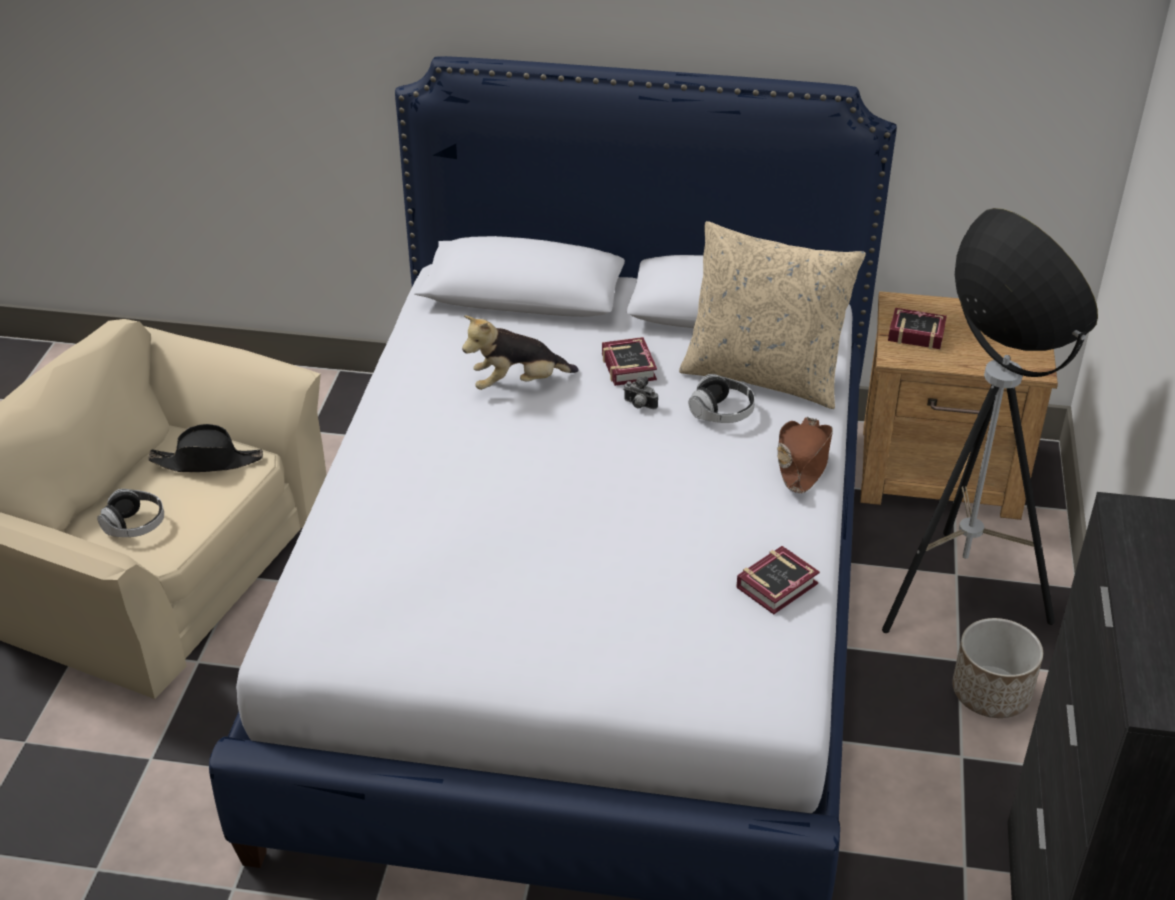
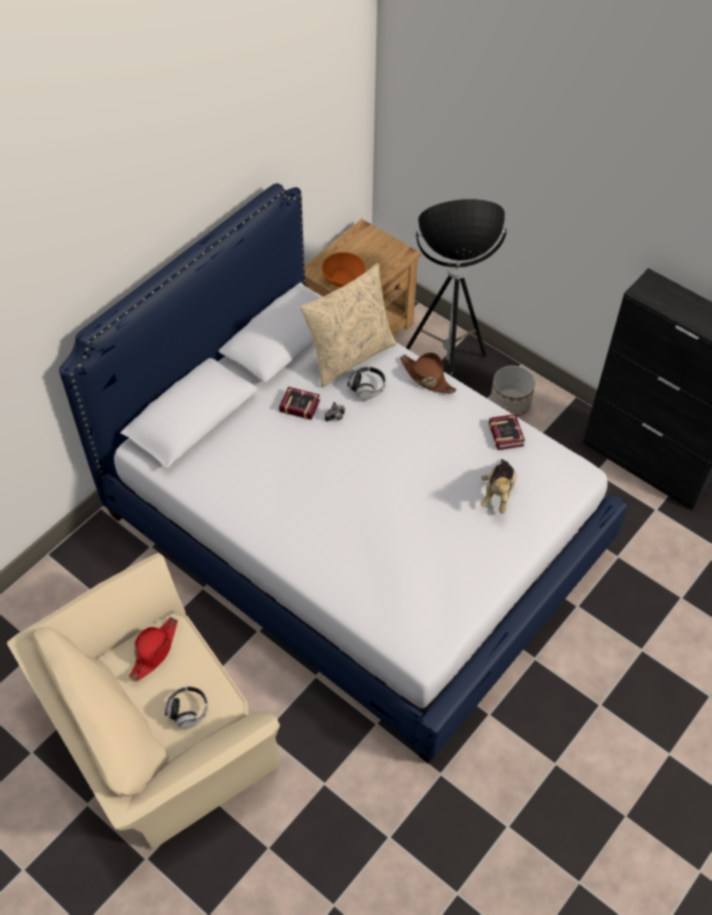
camera: 60 degrees left, 15 degrees up
black hat [149,424,263,472] -> red hat [129,617,178,681]
plush toy [462,316,579,390] -> plush toy moved to [481,459,517,514]
book [888,308,947,349] -> orange bowl [322,252,365,287]

